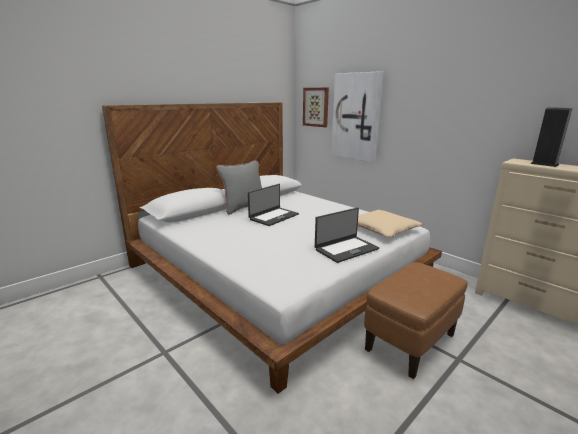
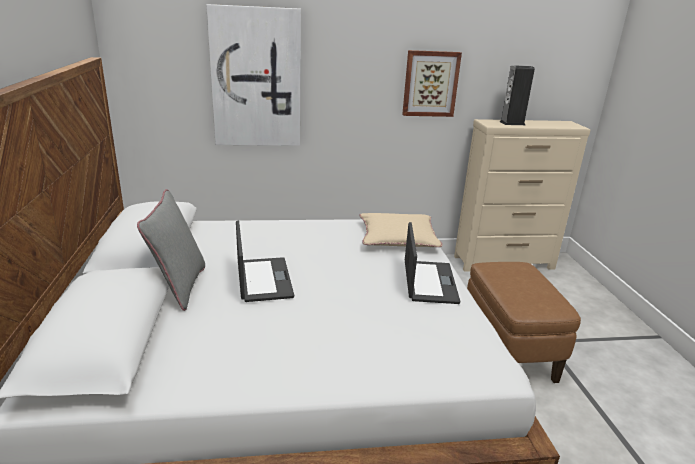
camera: 55 degrees left, 5 degrees up
picture [303,88,329,127] -> picture moved to [402,50,462,117]

